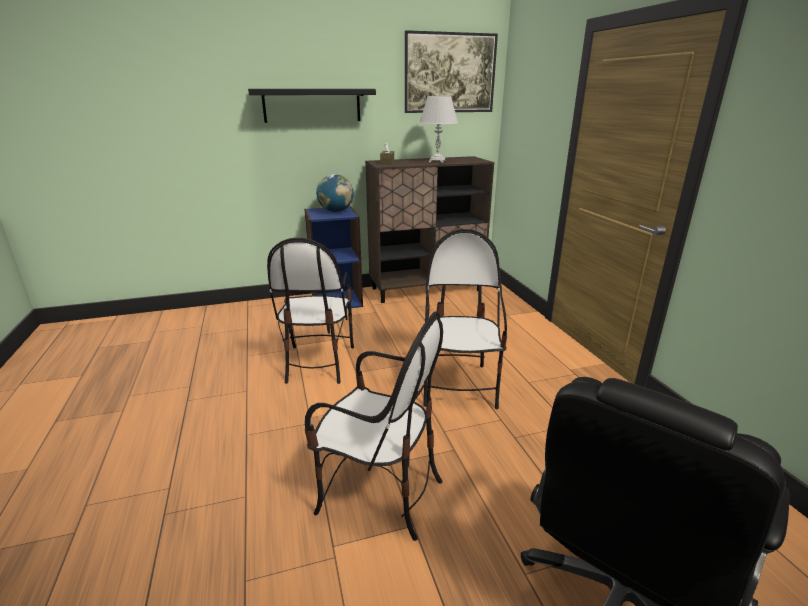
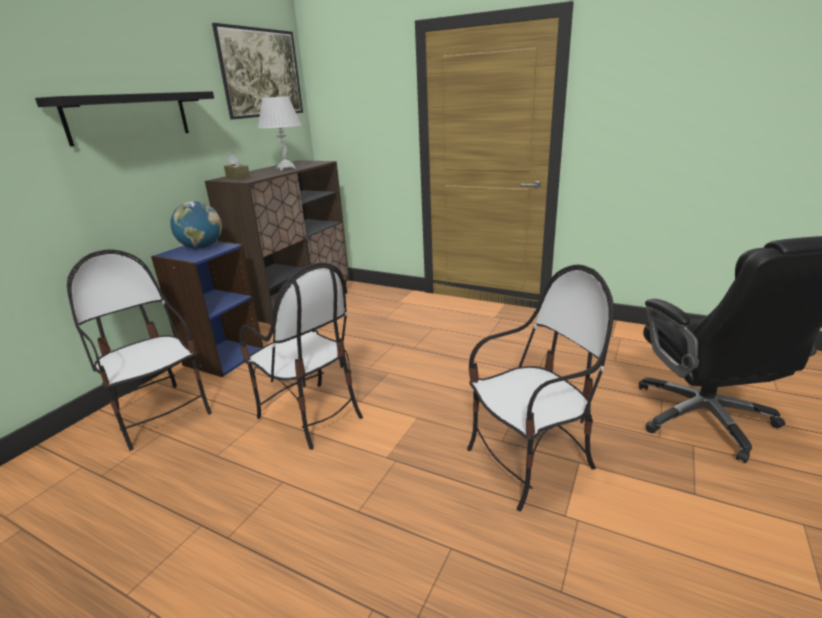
camera: 45 degrees left, 0 degrees up
chair [423,229,507,409] -> chair moved to [67,249,212,451]

